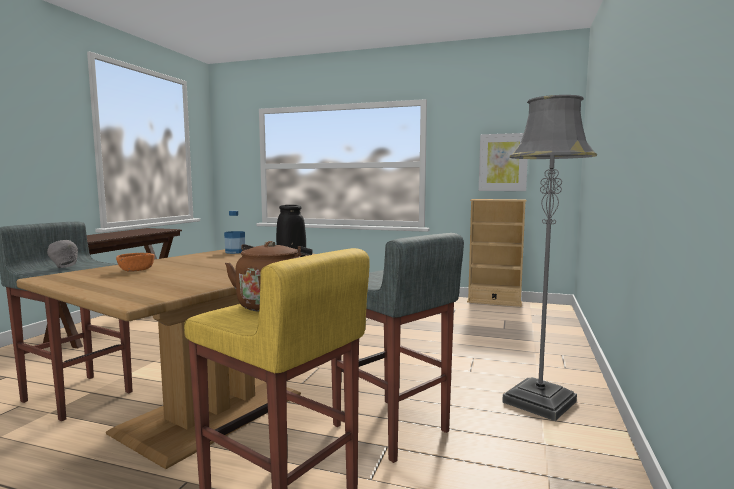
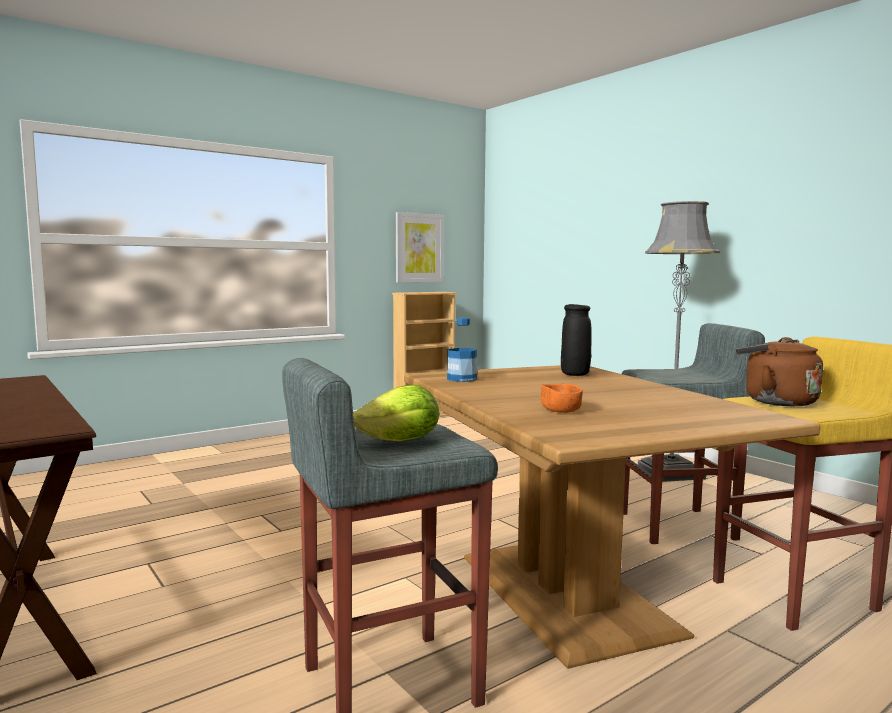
camera: 55 degrees left, 0 degrees up
grey bowl [47,240,78,268] -> lettuce [353,385,439,441]

